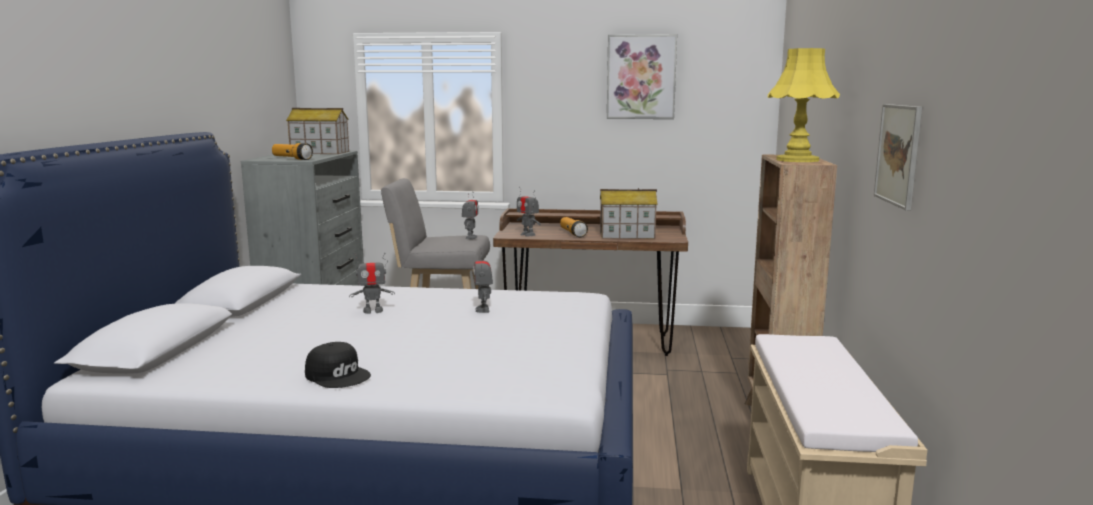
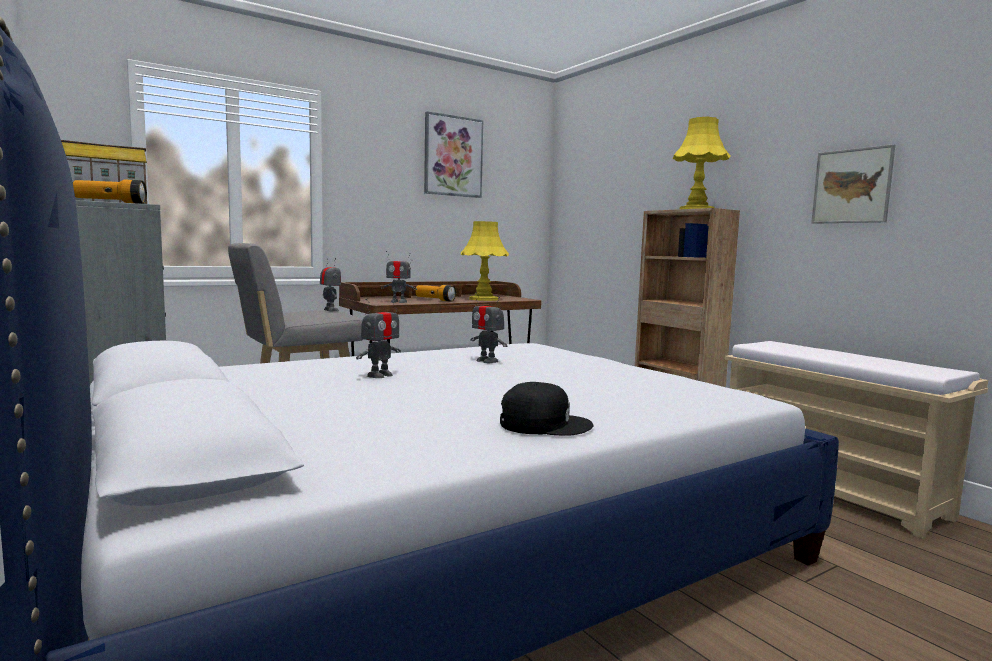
camera: 40 degrees left, 5 degrees down
toy house [600,188,657,239] -> yellow table lamp [461,221,509,301]

